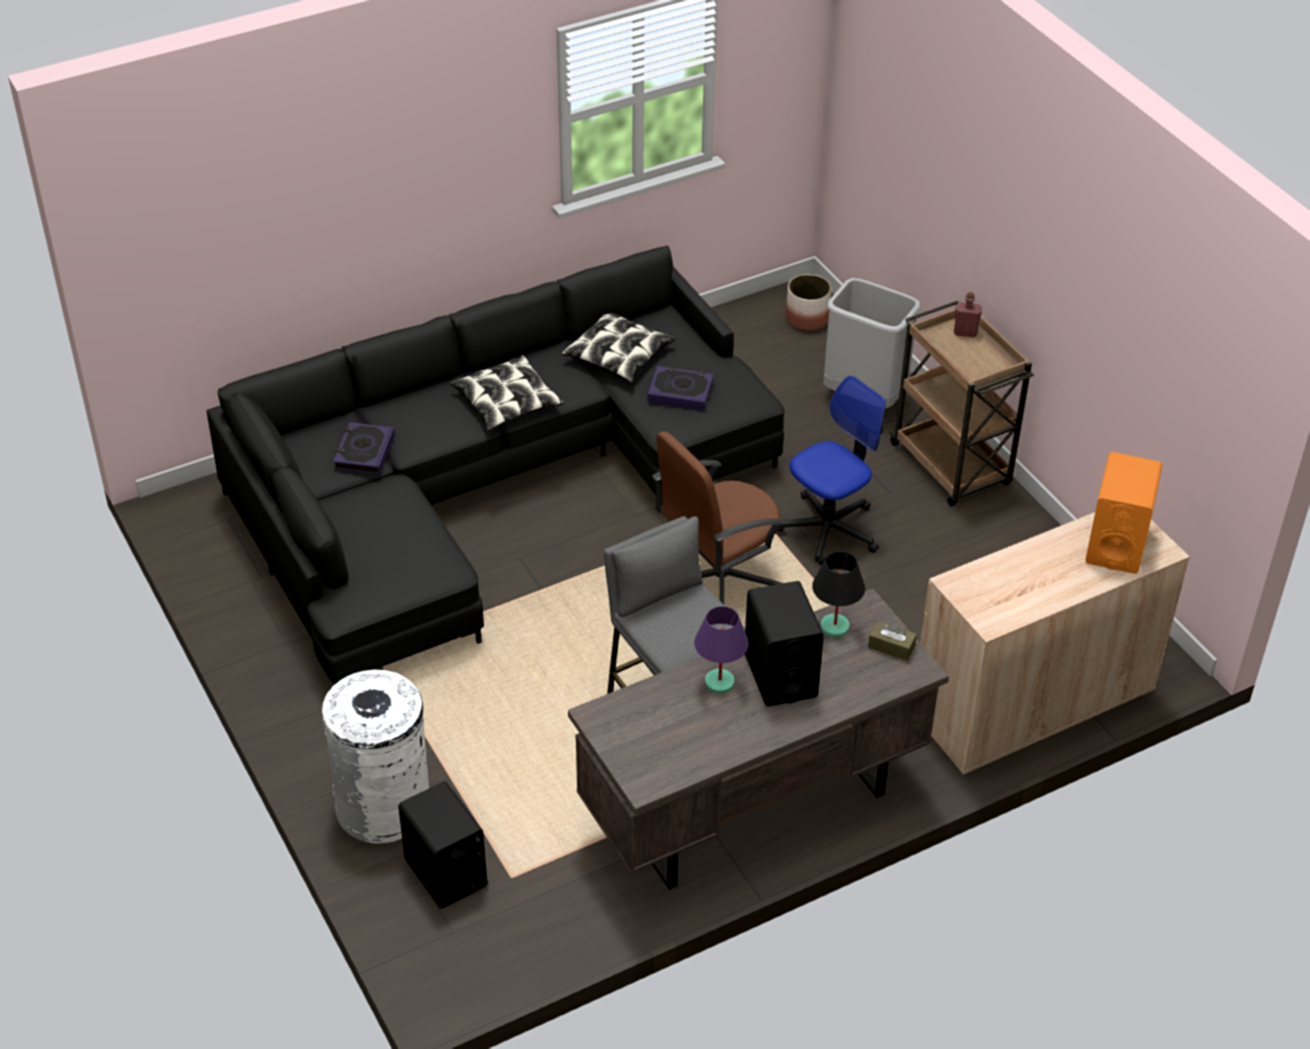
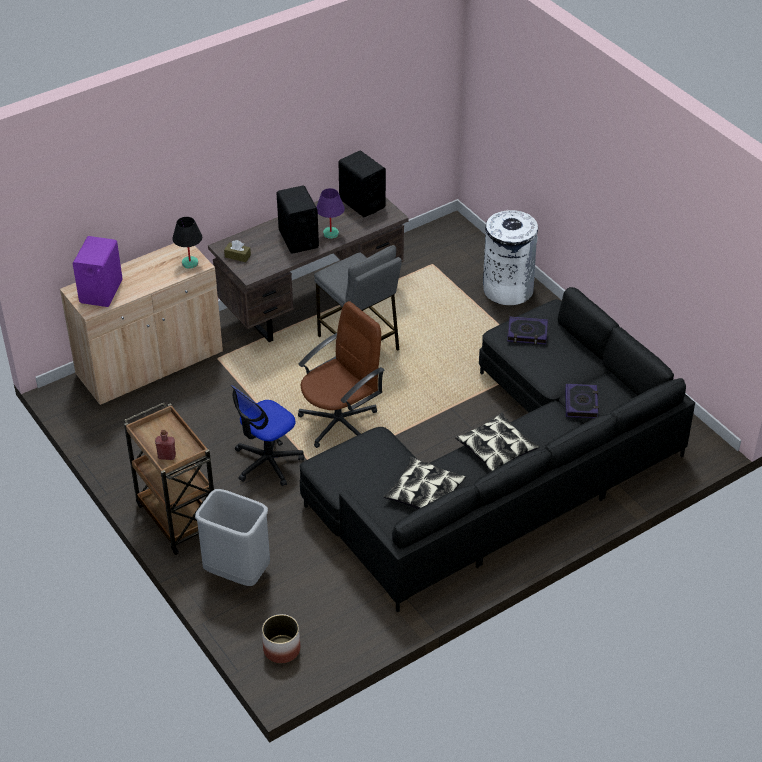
camera: 175 degrees right, 0 degrees up
black speaker [398,781,487,908] -> black speaker moved to [339,150,386,217]
book [647,366,714,410] -> book moved to [507,317,548,345]
black table lamp [812,551,865,638] -> black table lamp moved to [172,217,202,269]
orange speaker [1085,452,1162,574] -> purple speaker [73,236,123,307]

